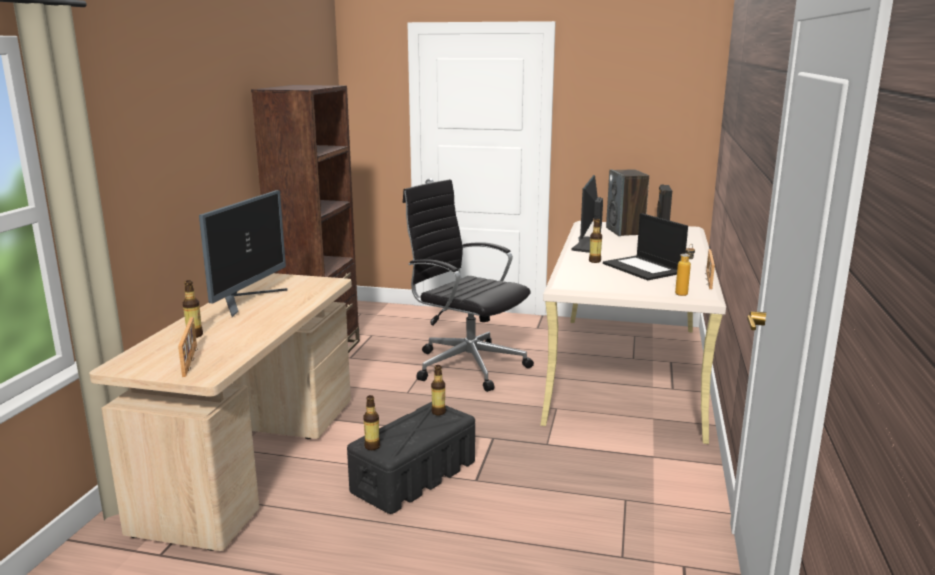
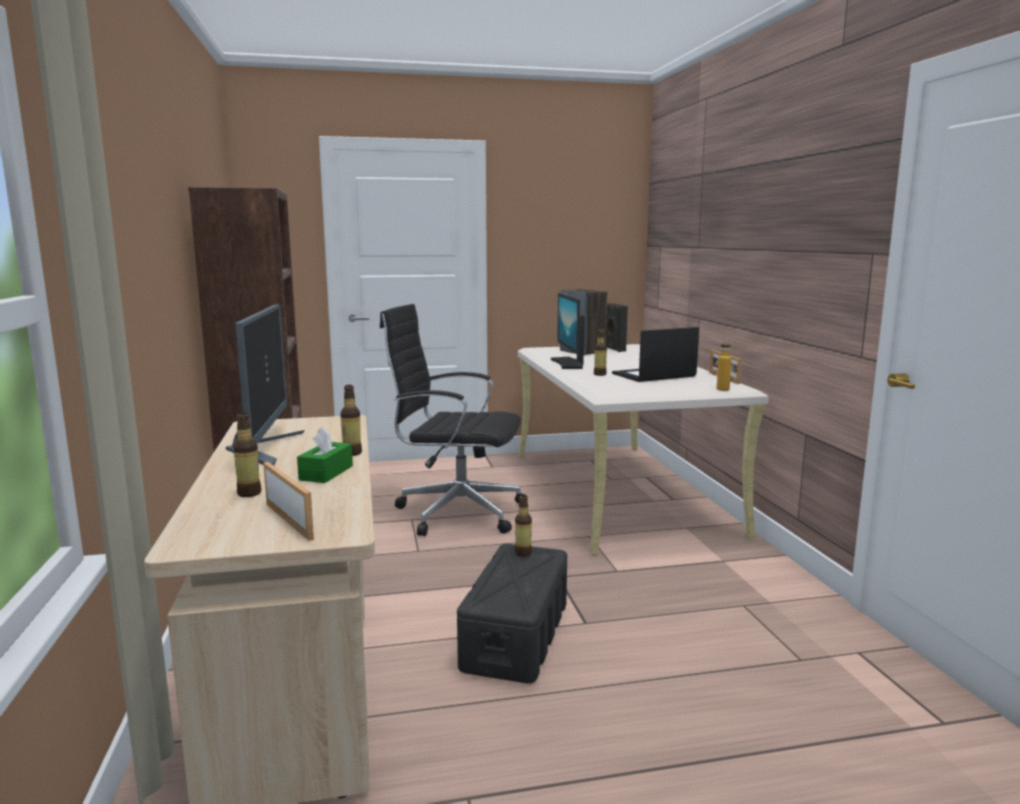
camera: 25 degrees left, 5 degrees down
bottle [363,395,380,450] -> bottle moved to [340,385,362,456]
laptop [603,213,688,280] -> laptop turned 120 degrees clockwise [612,327,699,382]
none -> green tissue box [297,427,353,483]

